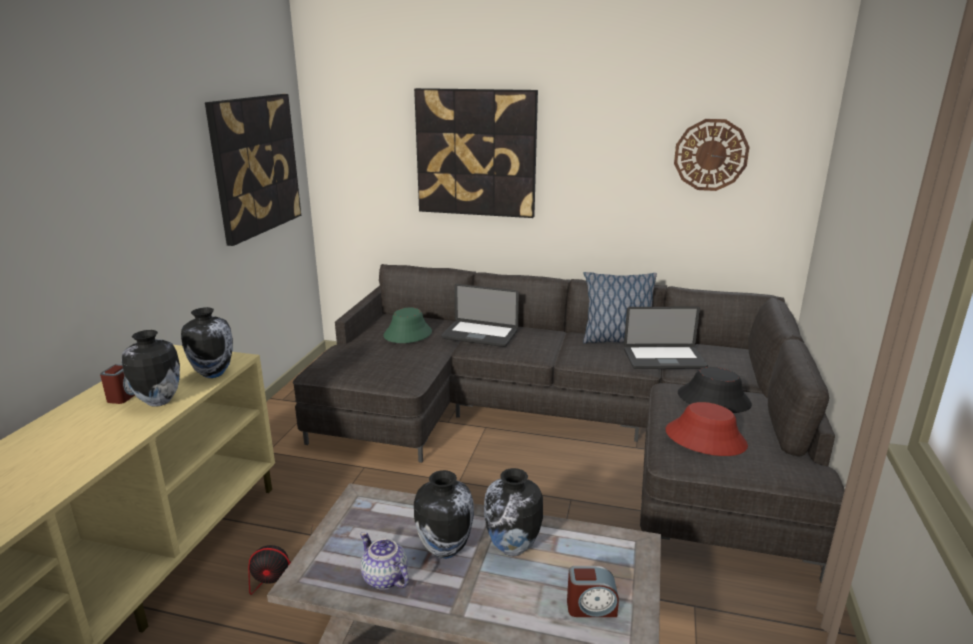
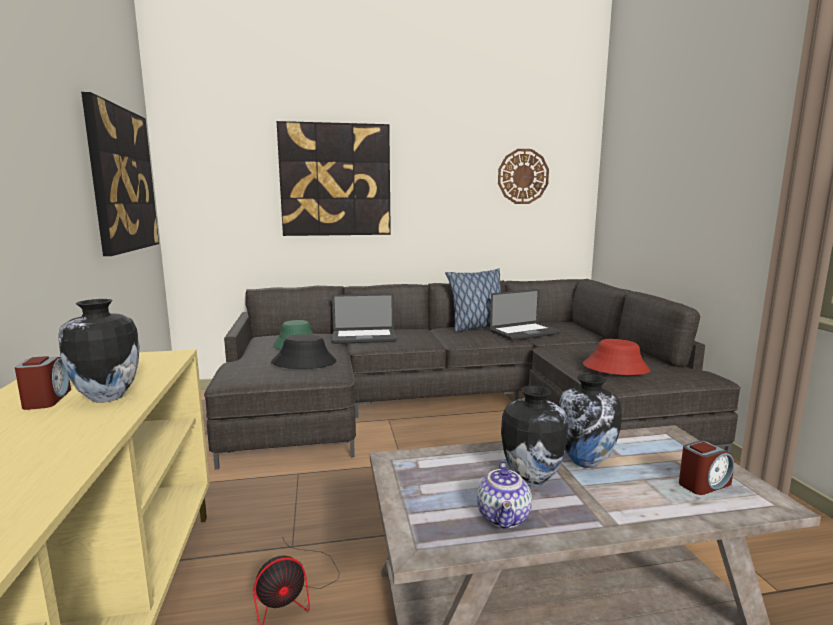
camera: 25 degrees left, 10 degrees down
vase [181,307,233,378] -> none
teapot [360,532,409,590] -> teapot turned 105 degrees counterclockwise [477,460,532,529]
black hat [678,367,752,413] -> black hat moved to [271,334,336,369]

